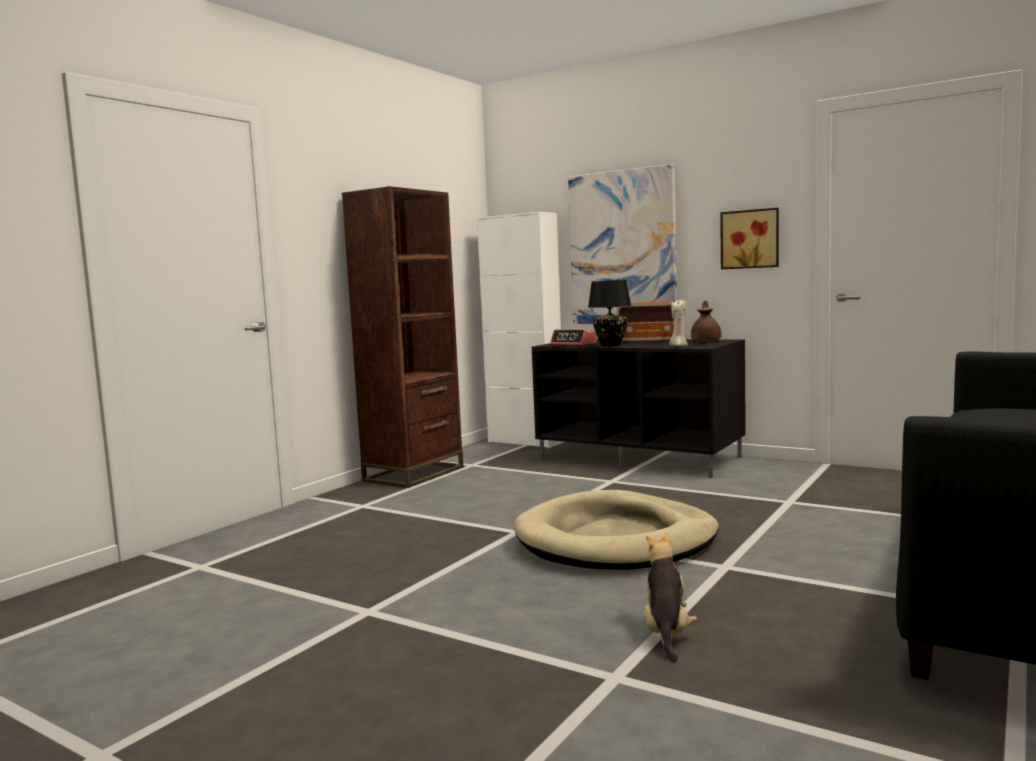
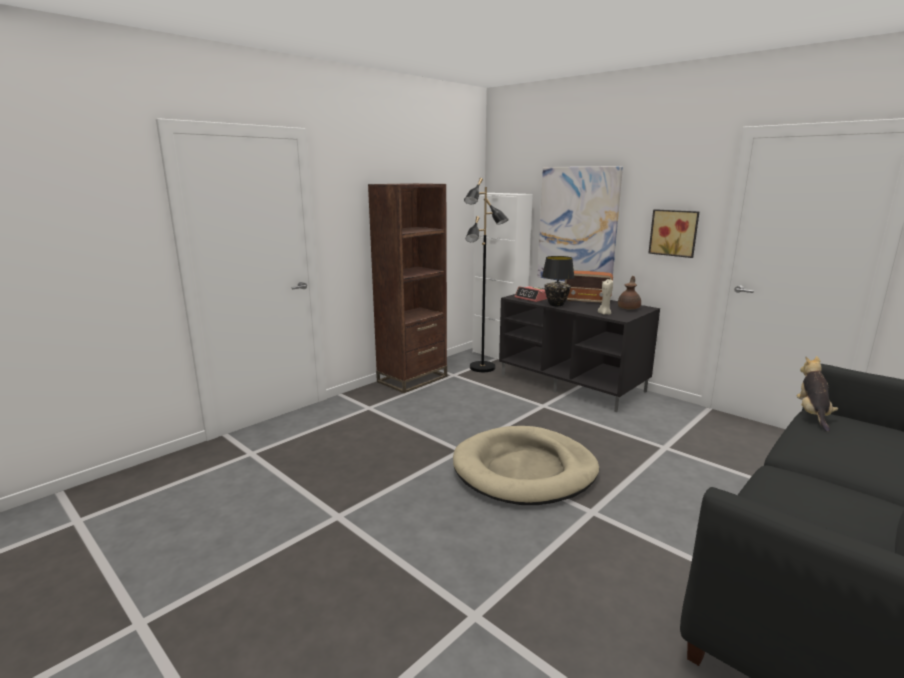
camera: 10 degrees right, 10 degrees up
plush toy [644,533,697,663] -> plush toy moved to [797,356,838,432]
none -> black floor lamp [464,178,509,372]

